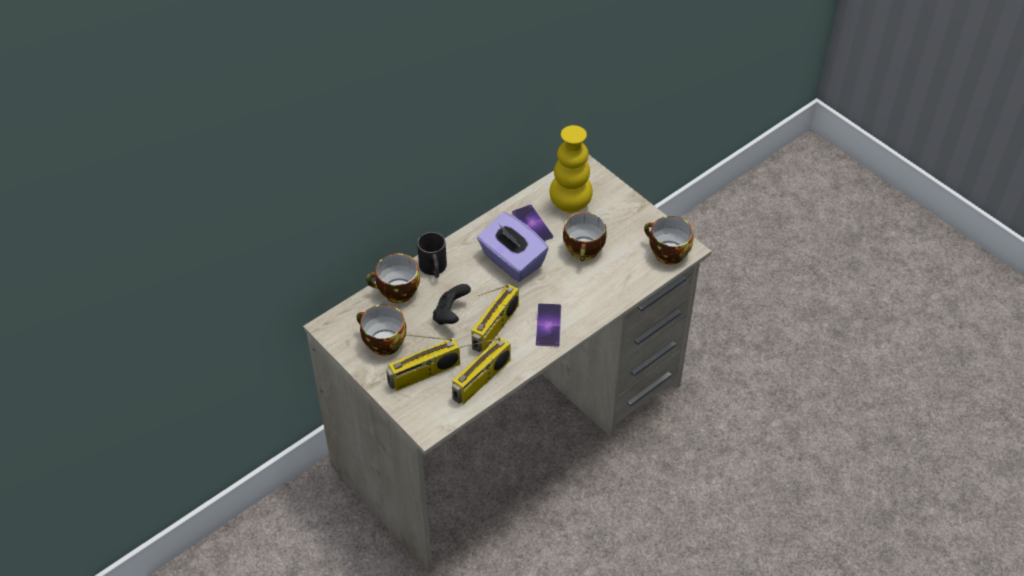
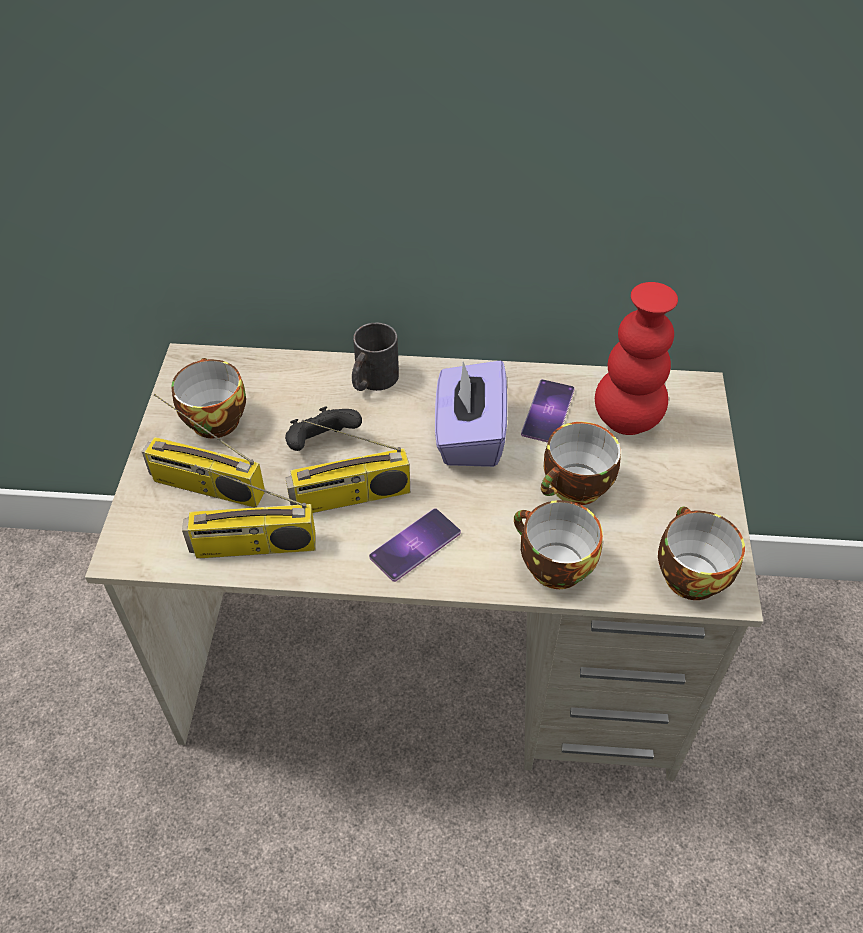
camera: 45 degrees right, 0 degrees up
cup [366,253,420,303] -> cup moved to [514,500,603,589]
yellow vase [550,125,593,213] -> red vase [595,282,678,435]

